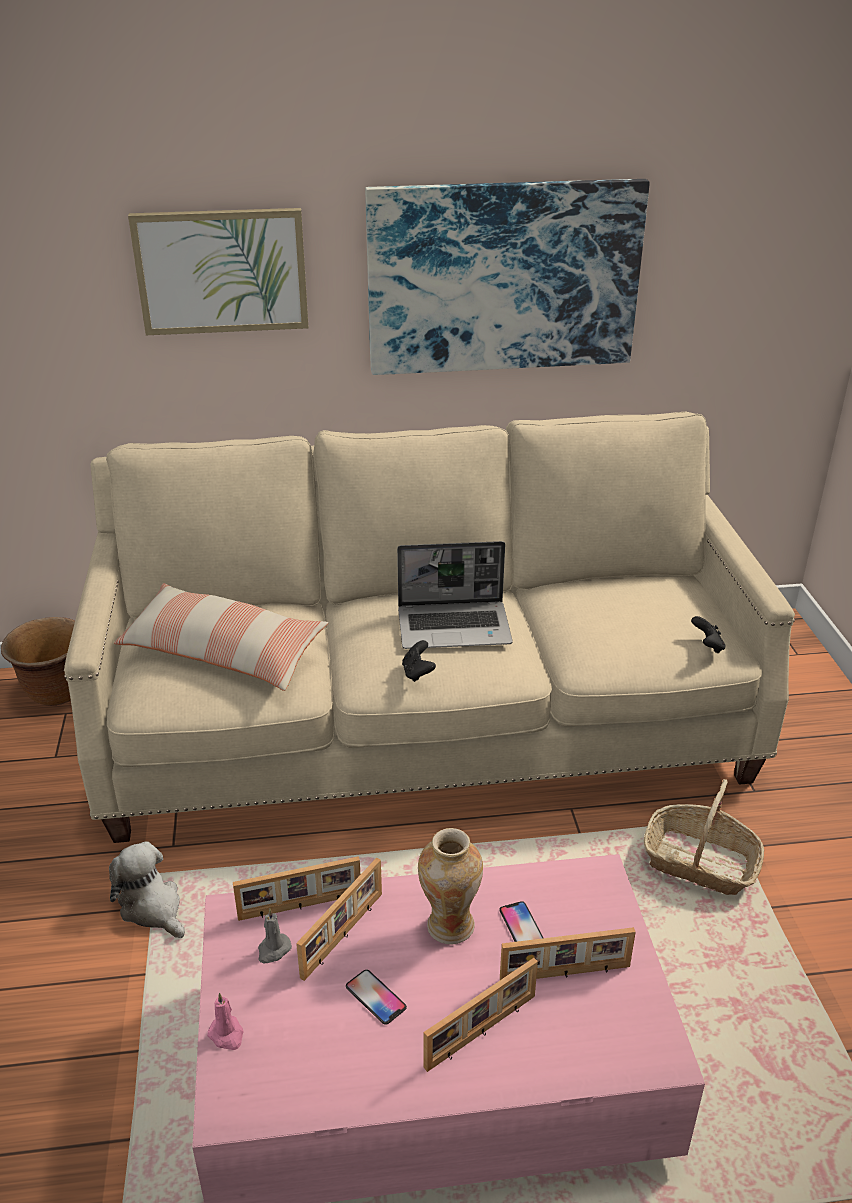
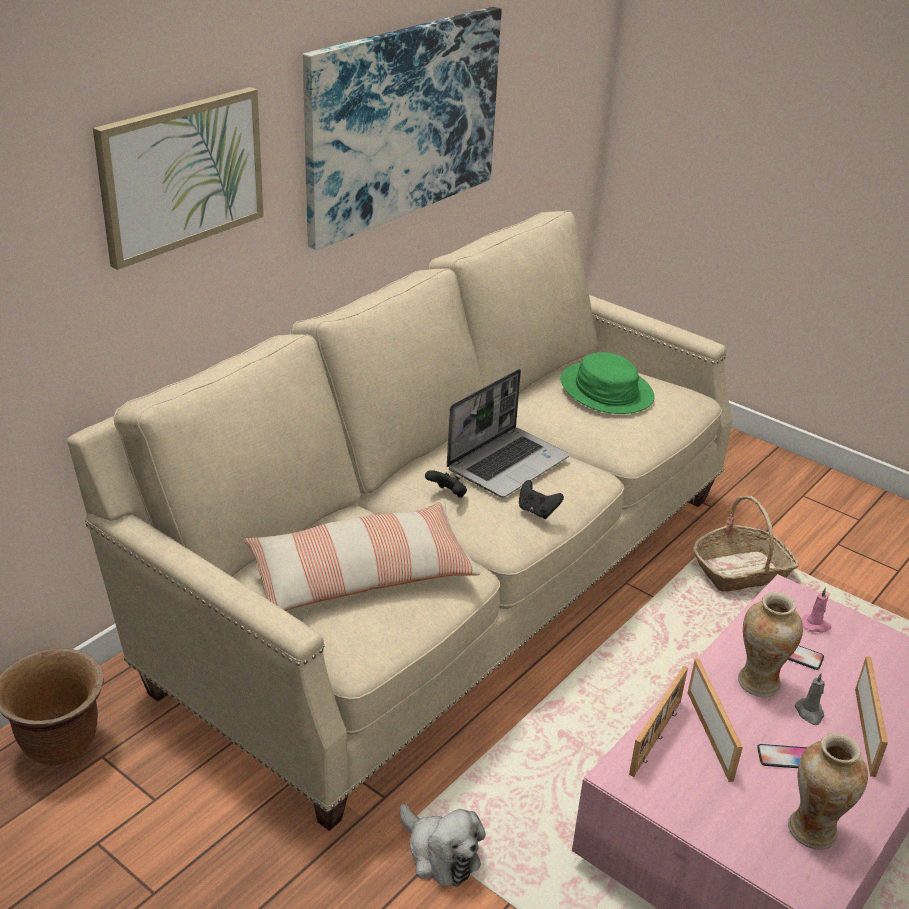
camera: 45 degrees left, 0 degrees up
plush toy [109,842,185,938] -> plush toy turned 135 degrees counterclockwise [399,804,486,887]
pink candle [207,993,244,1050] -> pink candle moved to [801,587,831,633]
grey candle [258,908,292,963] -> grey candle moved to [795,673,825,725]
picture frame [500,927,636,980] -> none
black game controller [691,616,725,653] -> black game controller moved to [425,470,467,498]
none -> green hat [561,352,655,414]
none -> vase [788,733,868,850]

